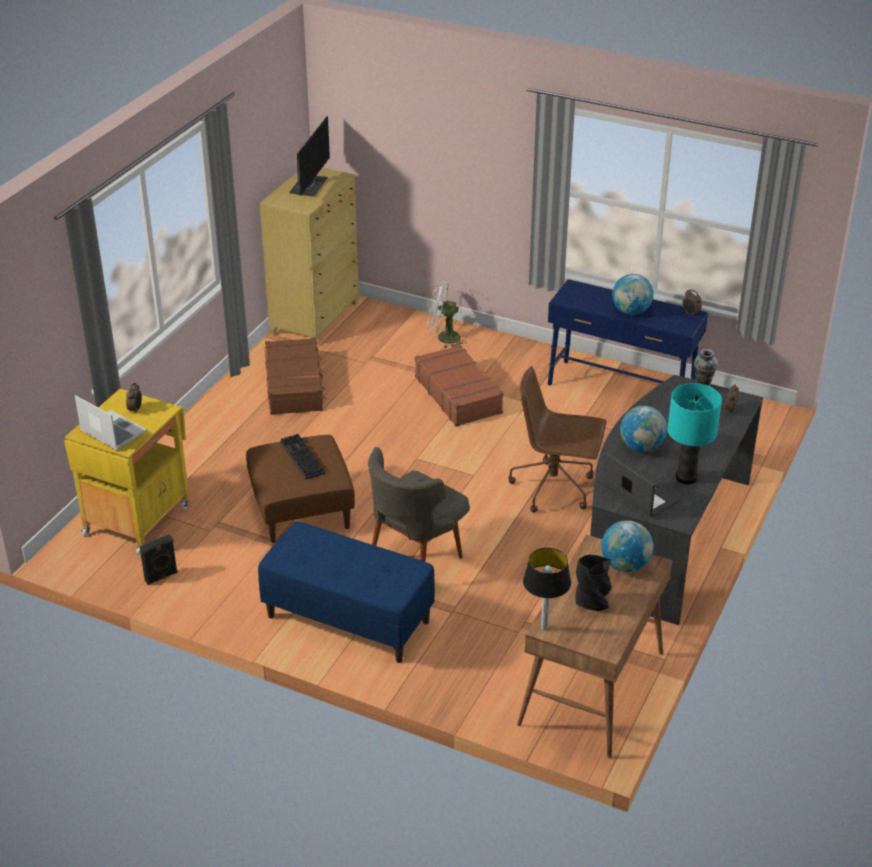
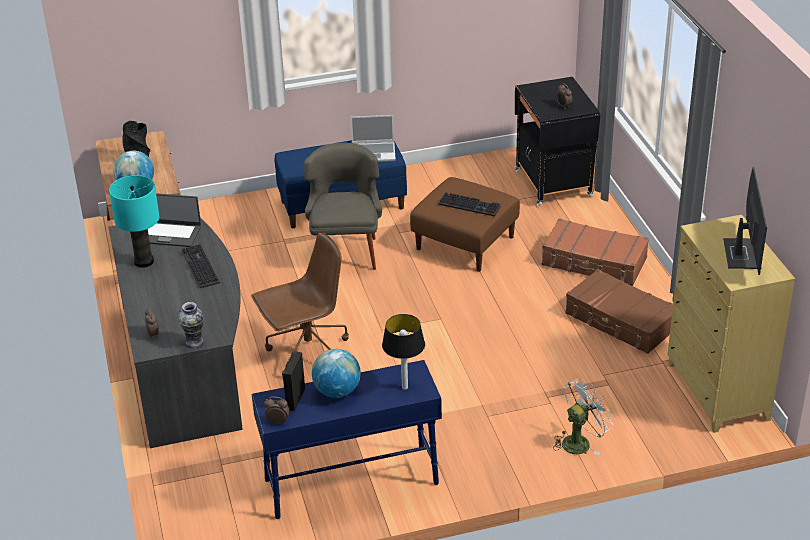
camera: 140 degrees right, 0 degrees up
yellow cart [64,389,189,555] -> black cart [515,77,600,206]
laptop [75,395,147,450] -> laptop moved to [350,115,396,162]
black speaker [139,535,178,585] -> black speaker moved to [282,351,305,411]
monitor [289,116,330,197] -> monitor turned 150 degrees counterclockwise [723,167,767,275]
brown suitcase [415,345,504,427] -> brown suitcase moved to [542,218,649,286]
table lamp [523,548,571,630] -> table lamp moved to [382,314,425,390]
globe [620,406,667,452] -> keyboard [182,244,220,288]

